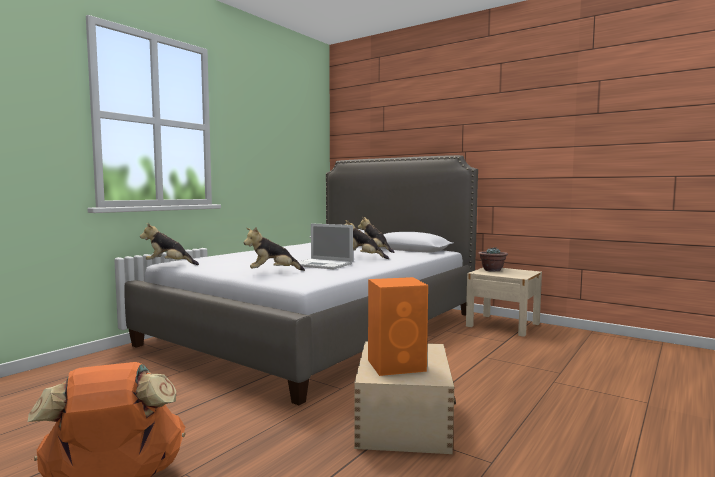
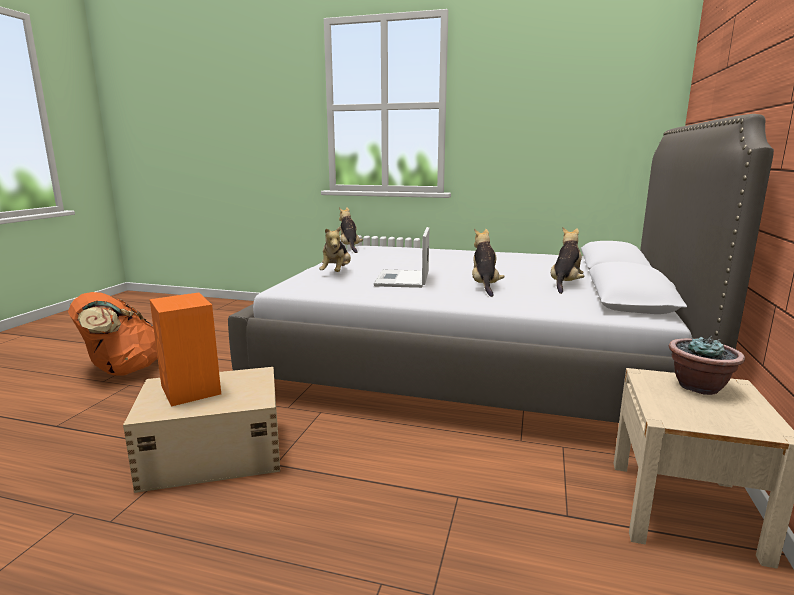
camera: 70 degrees right, 10 degrees up
plush toy [244,227,305,271] -> plush toy turned 135 degrees counterclockwise [319,226,351,272]

